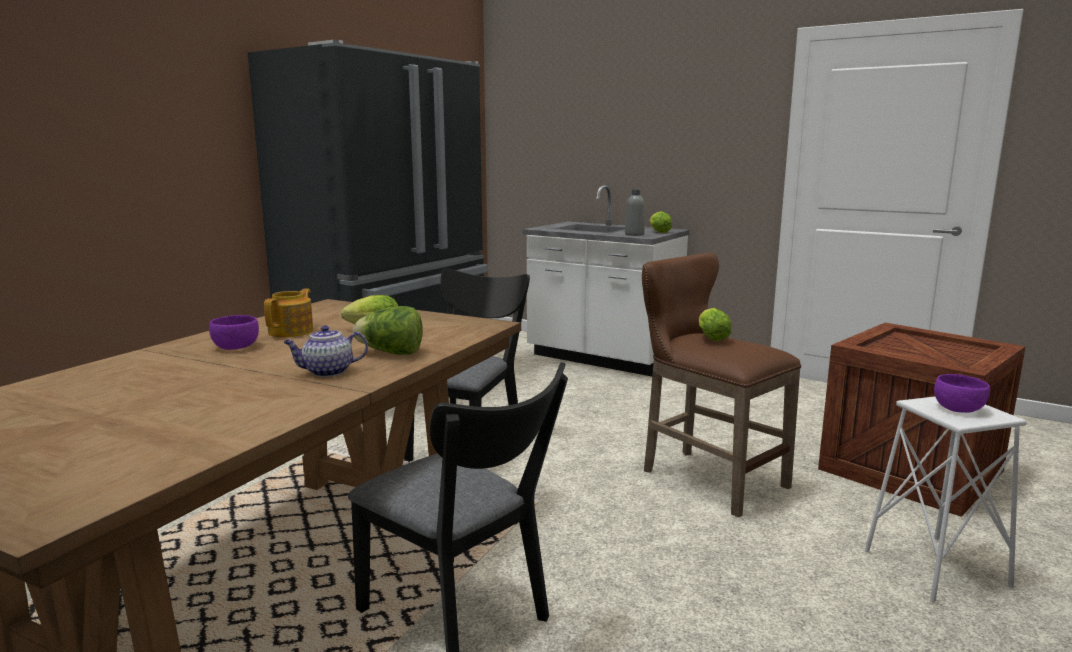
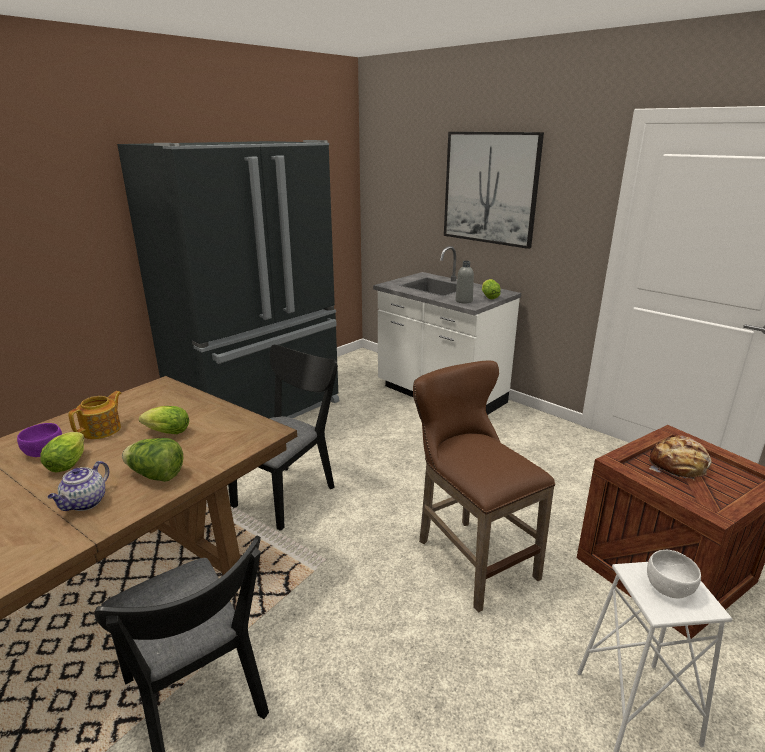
camera: 10 degrees right, 10 degrees up
teapot [283,325,368,377] -> teapot turned 60 degrees counterclockwise [48,461,109,511]
lettuce [699,308,731,341] -> lettuce moved to [40,432,84,473]
purple bowl [934,374,990,413] -> white bowl [647,550,701,598]
none -> picture [444,132,544,249]
none -> bread [649,435,712,481]

